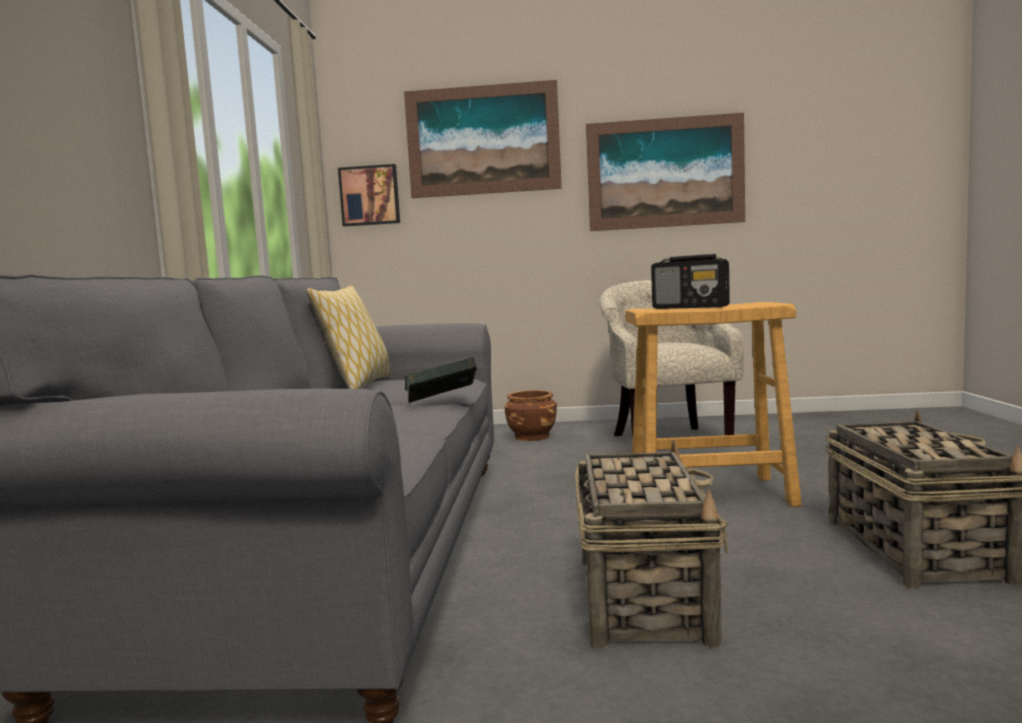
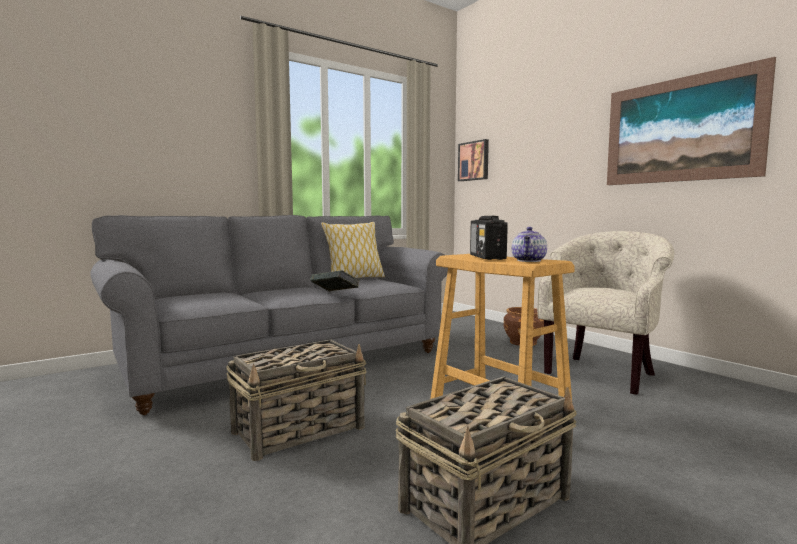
camera: 50 degrees right, 0 degrees up
picture [404,80,562,198] -> none
none -> teapot [512,227,547,262]

